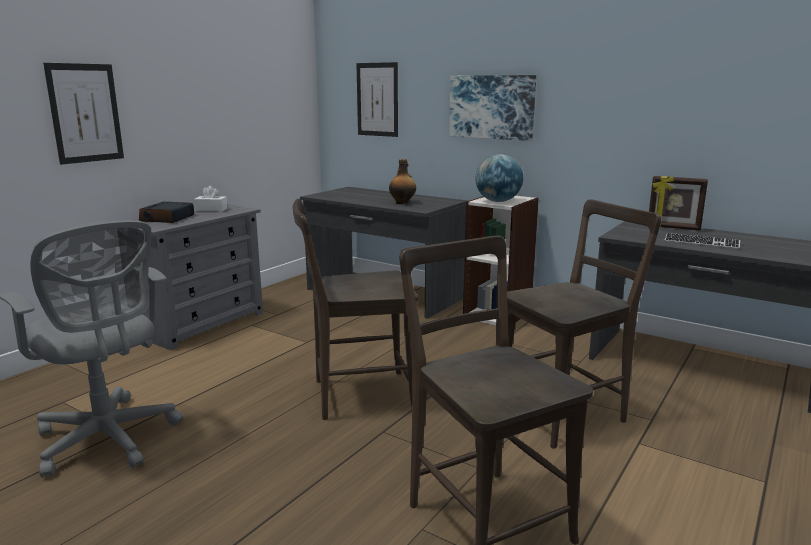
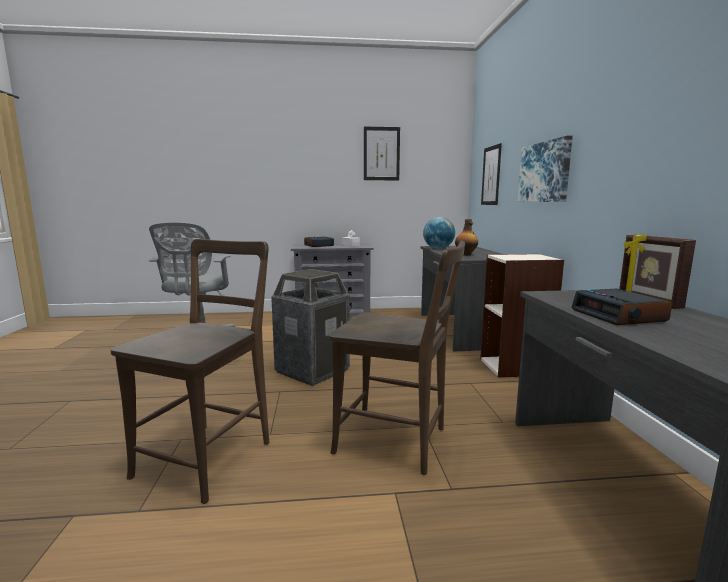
camera: 50 degrees right, 5 degrees down
picture [43,63,124,165] -> picture moved to [364,127,400,180]
brown chair [292,199,418,420] -> trash can [271,269,350,386]
globe [475,154,523,202] -> globe moved to [423,217,455,249]
keyboard [665,233,740,249] -> alarm clock [571,289,672,325]

